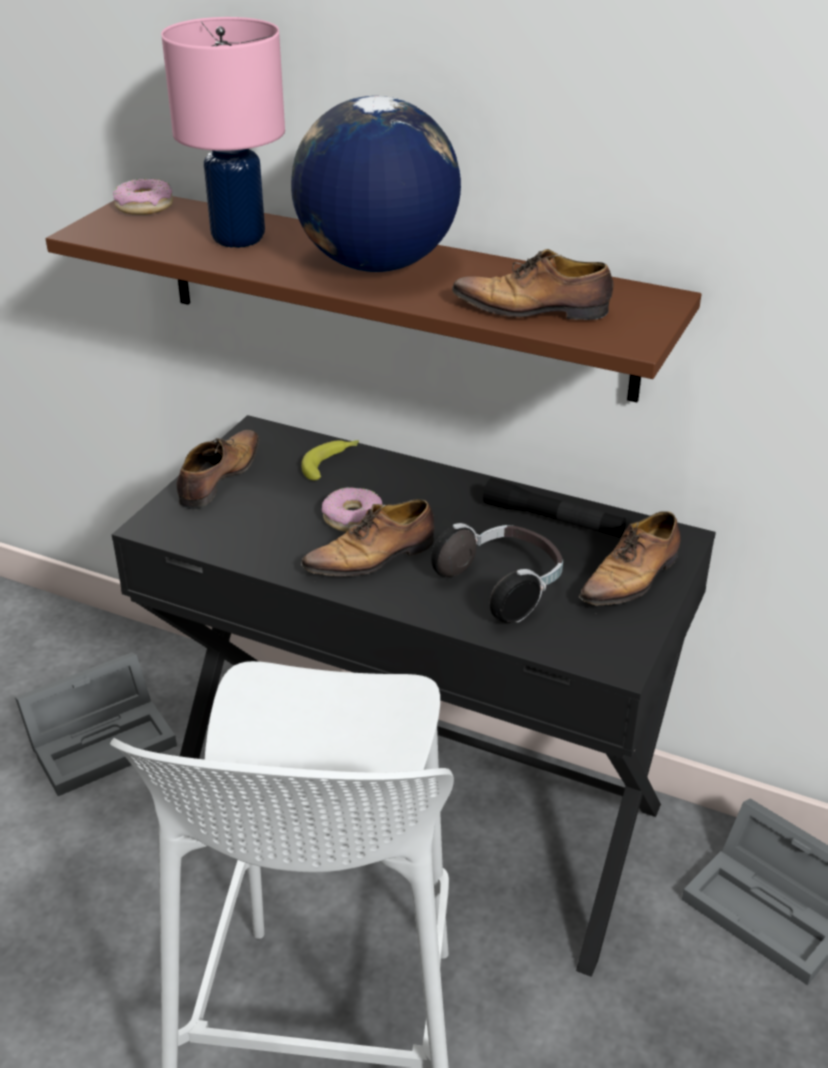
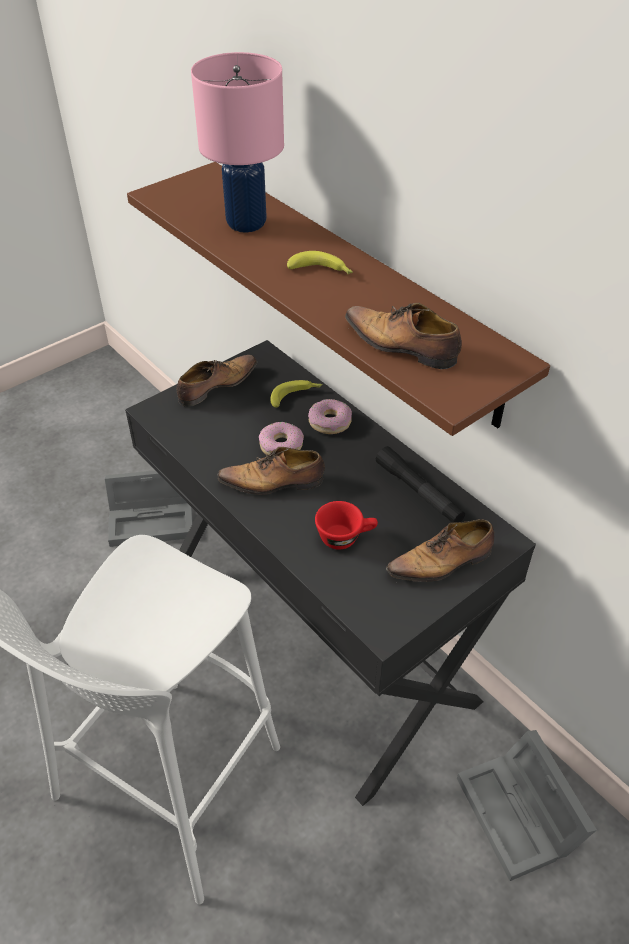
camera: 25 degrees right, 10 degrees up
donut [113,179,173,215] -> donut moved to [308,399,352,434]
globe [291,96,461,272] -> banana [287,251,353,274]
headphones [431,523,563,623] -> red cup [315,501,378,550]

